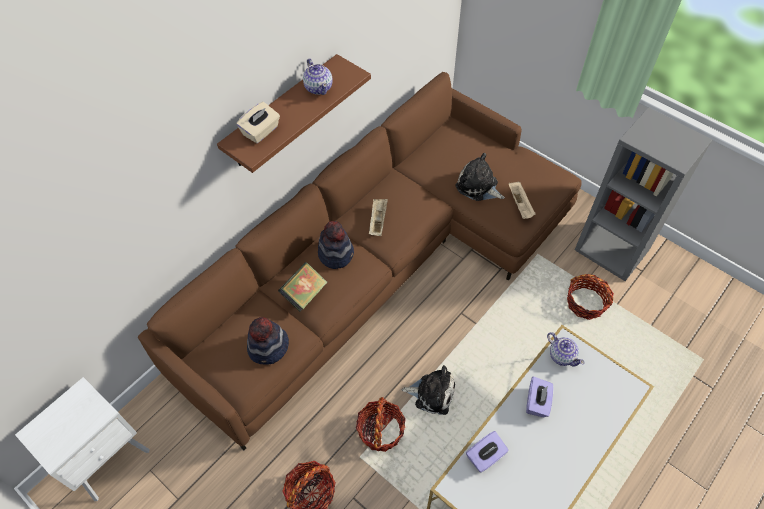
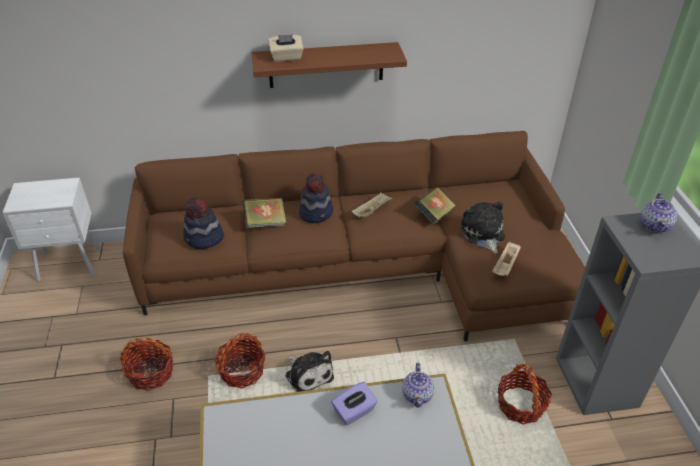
camera: 40 degrees right, 15 degrees down
teapot [303,59,333,95] -> teapot moved to [640,193,677,233]
purple tissue box [466,431,509,472] -> none
none -> book [414,187,456,224]

